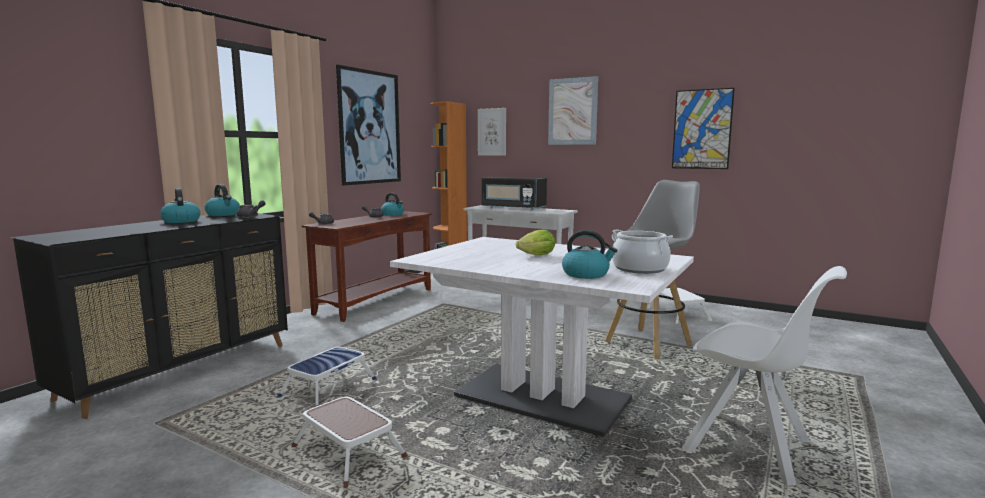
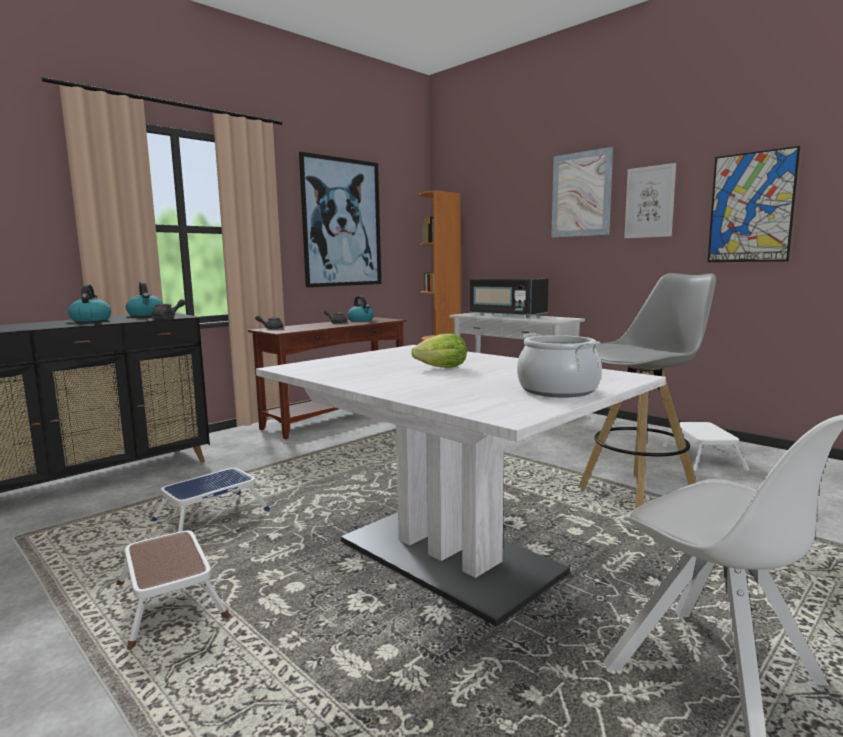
camera: 15 degrees right, 0 degrees up
picture [478,108,506,156] -> picture moved to [624,163,676,239]
kettle [562,230,618,279] -> none

